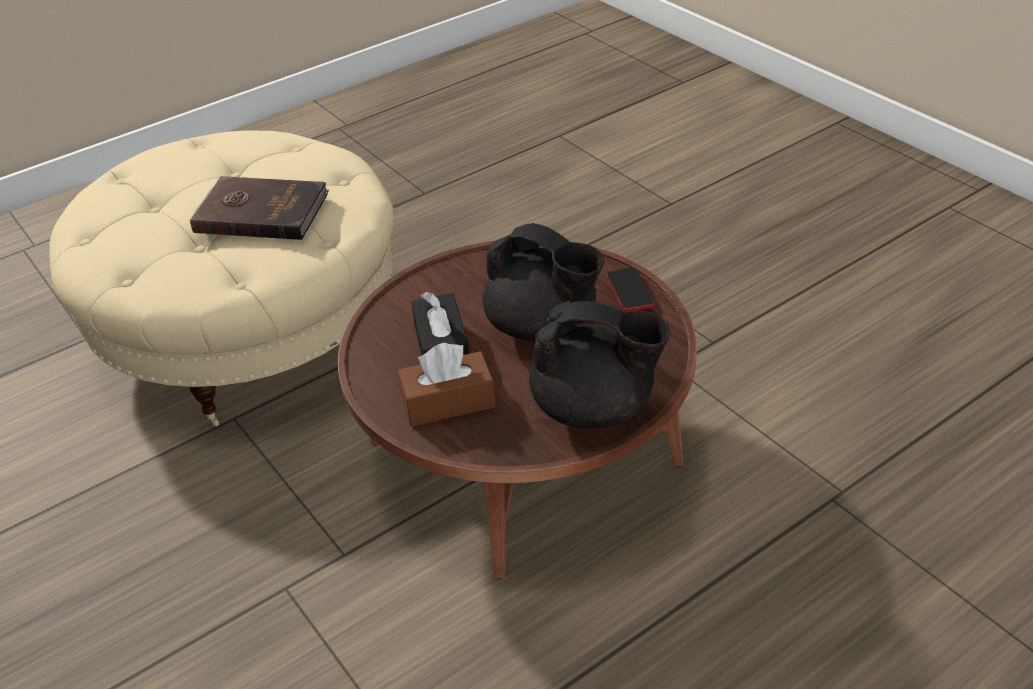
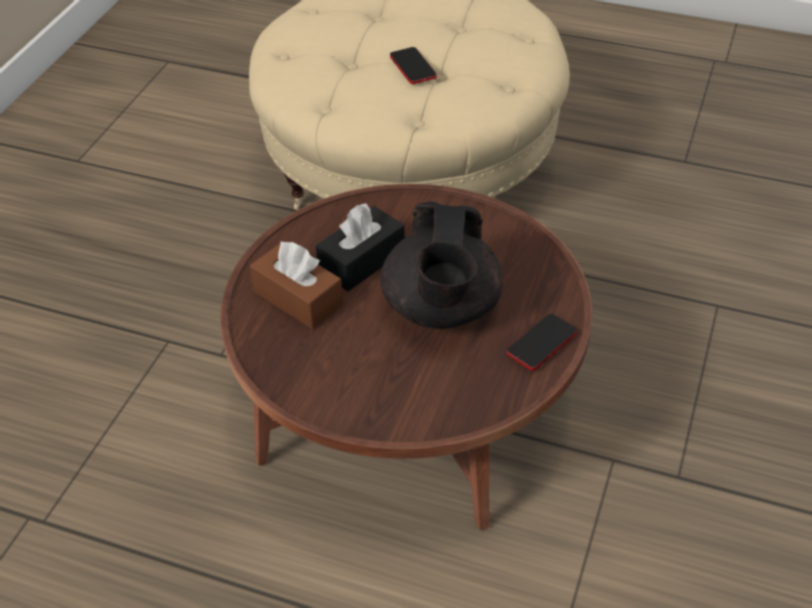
camera: 55 degrees right, 5 degrees up
brown book [190,176,329,240] -> phone [390,47,437,84]
black teapot [529,301,671,429] -> none

